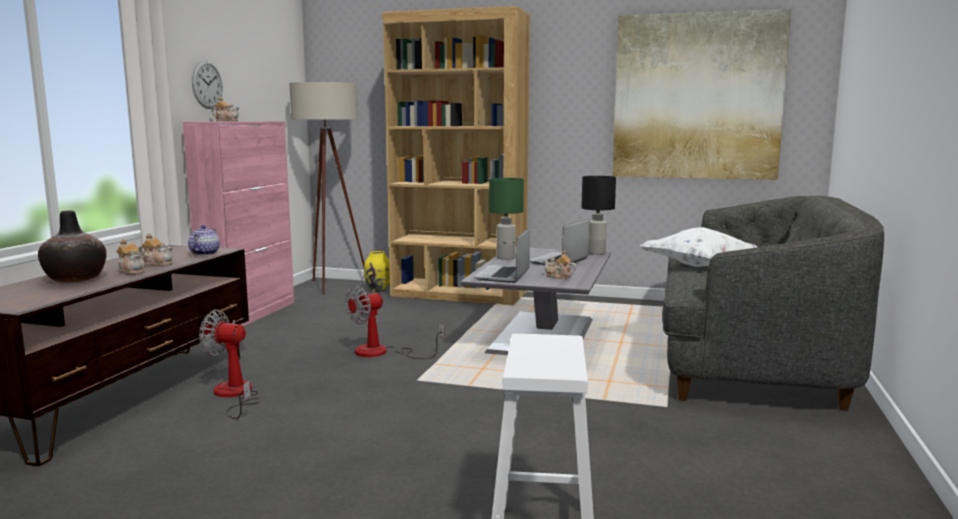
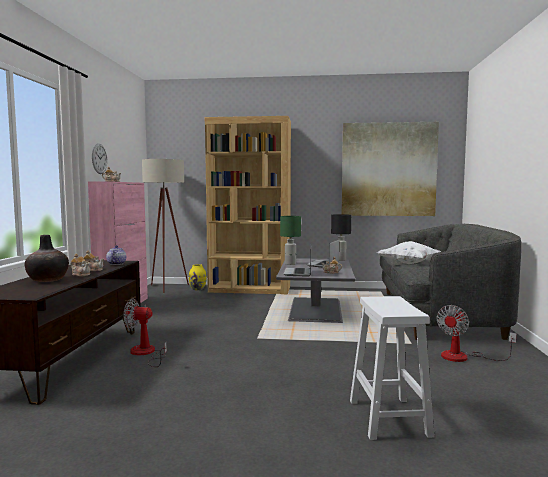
camera: 10 degrees left, 5 degrees down
fan [345,285,445,359] -> fan moved to [437,305,517,362]

